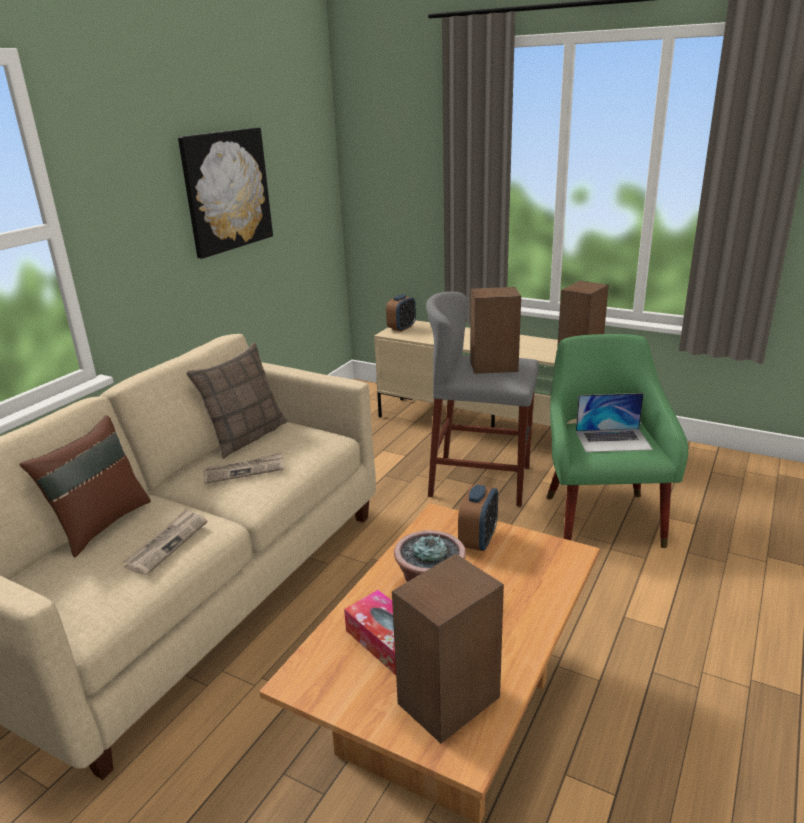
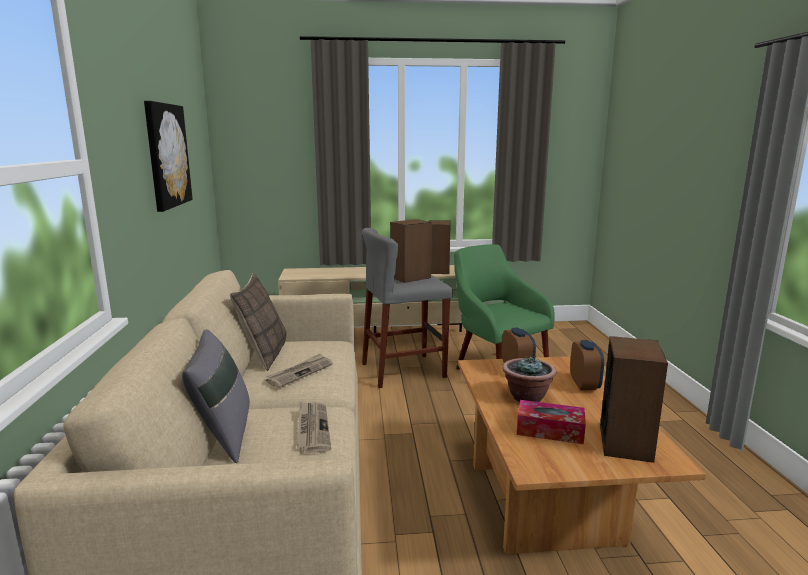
camera: 35 degrees left, 10 degrees down
brown pillow [19,415,151,557] -> grey pillow [182,329,250,463]
alarm clock [386,294,416,332] -> alarm clock moved to [570,340,604,390]
laptop [576,393,653,452] -> none

